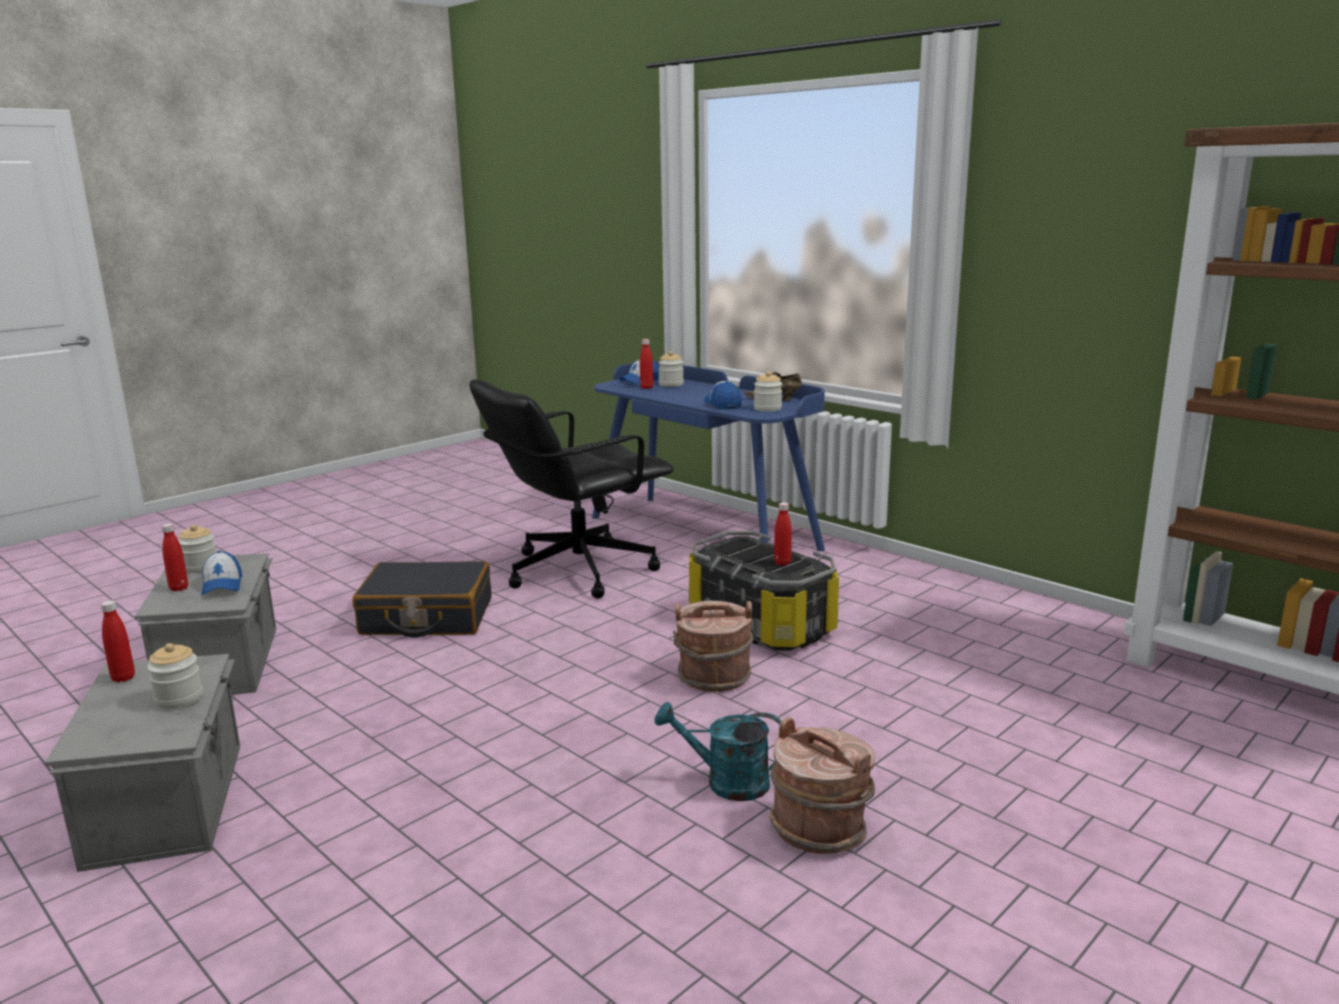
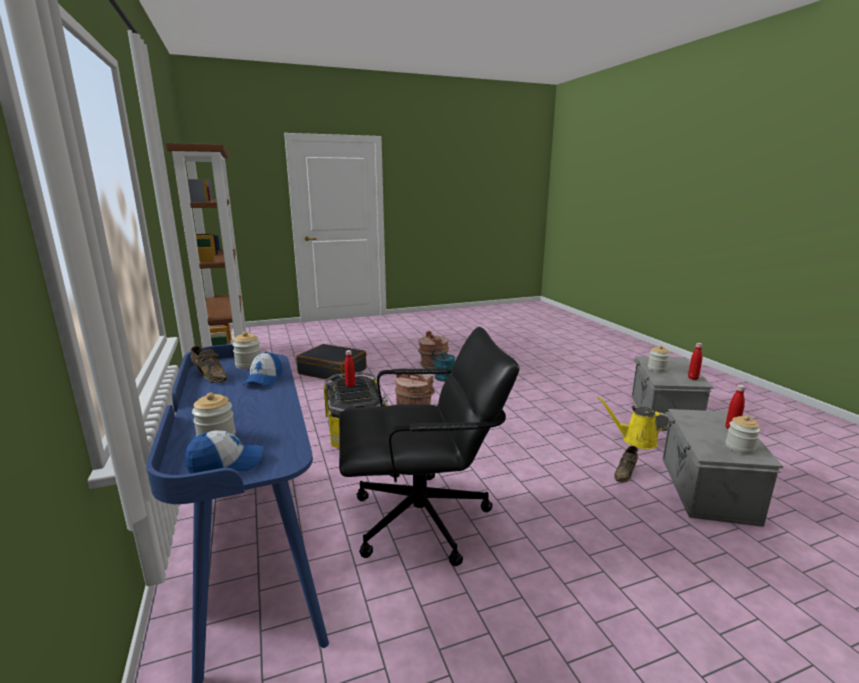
camera: 155 degrees left, 0 degrees up
cap [201,551,242,595] -> none
black suitcase [353,561,492,638] -> black suitcase moved to [296,344,367,381]
red bottle [640,339,653,389] -> none
none -> yellow watering can [597,397,668,449]
none -> brown shoe [614,446,638,482]

